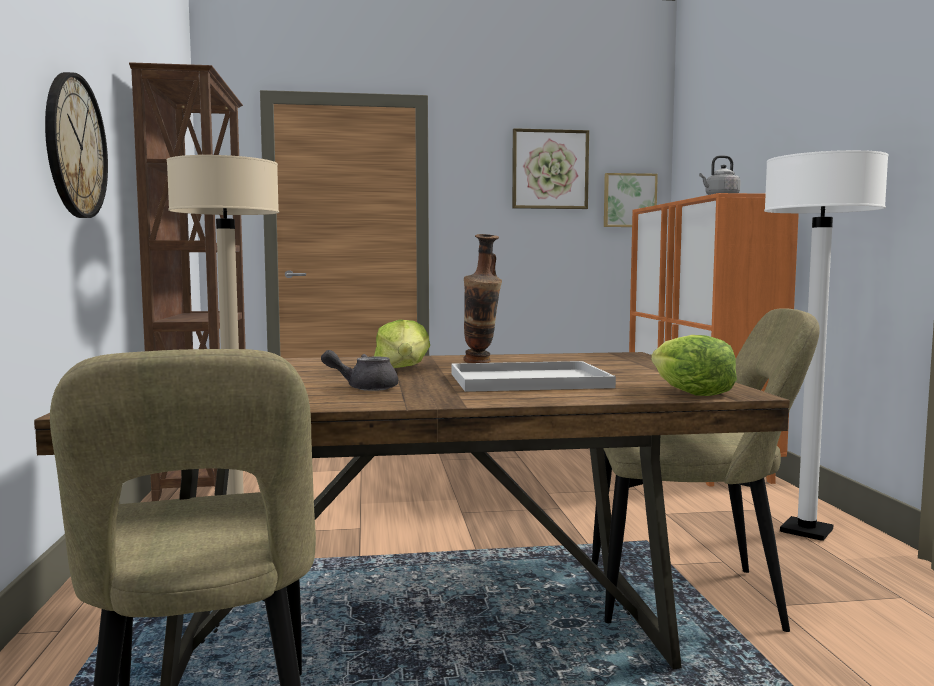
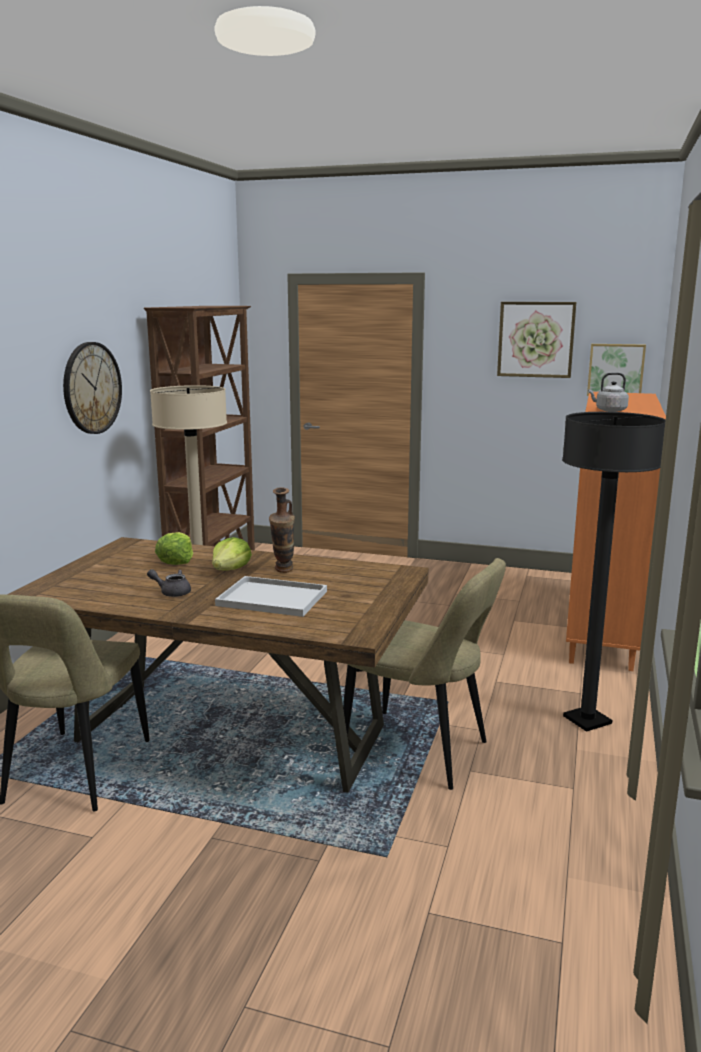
camera: 25 degrees right, 10 degrees up
lettuce [651,335,737,396] -> lettuce moved to [155,532,193,565]
white floor lamp [764,150,888,541] -> black floor lamp [562,412,666,732]

